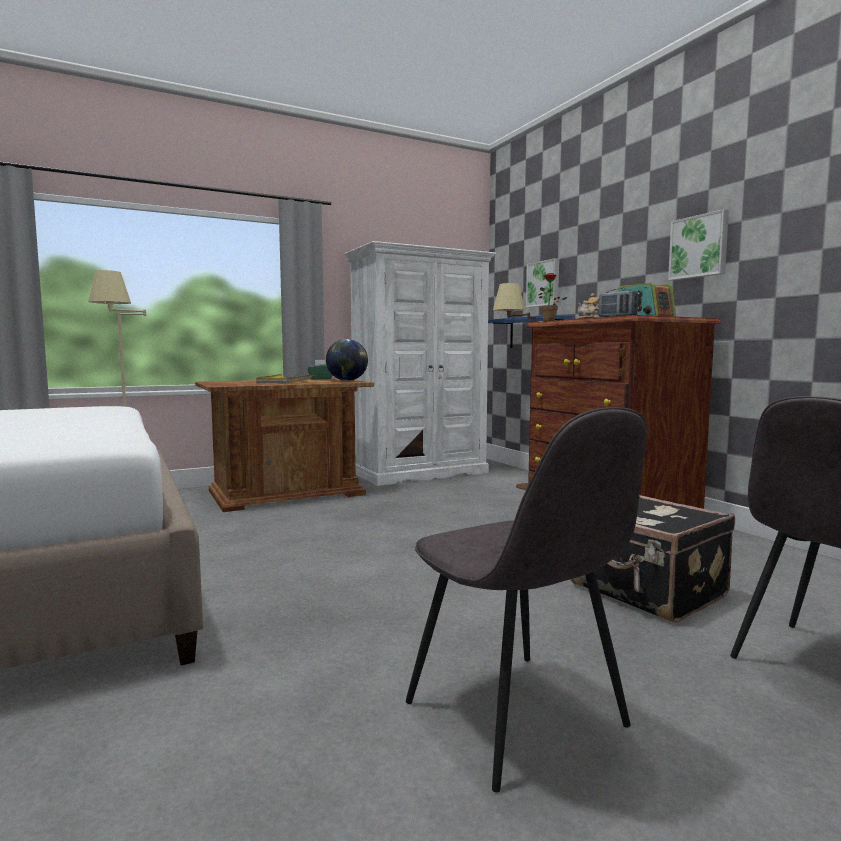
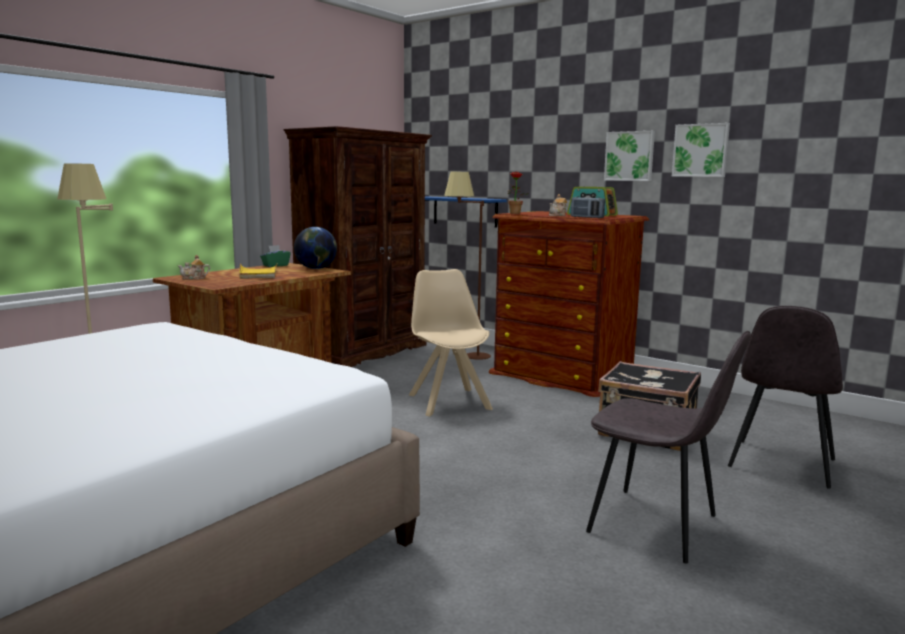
camera: 25 degrees left, 5 degrees up
white wardrobe [345,241,496,486] -> brown wardrobe [284,126,432,367]
picture [526,258,559,308] -> picture moved to [672,123,730,177]
none -> teapot [178,255,210,280]
none -> beige chair [409,269,493,417]

